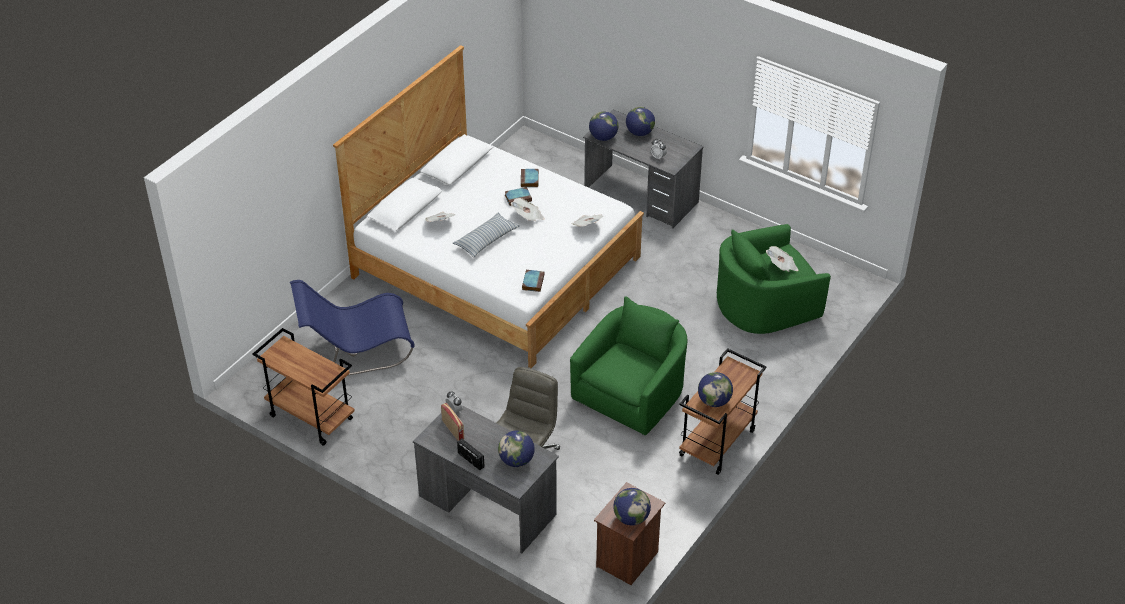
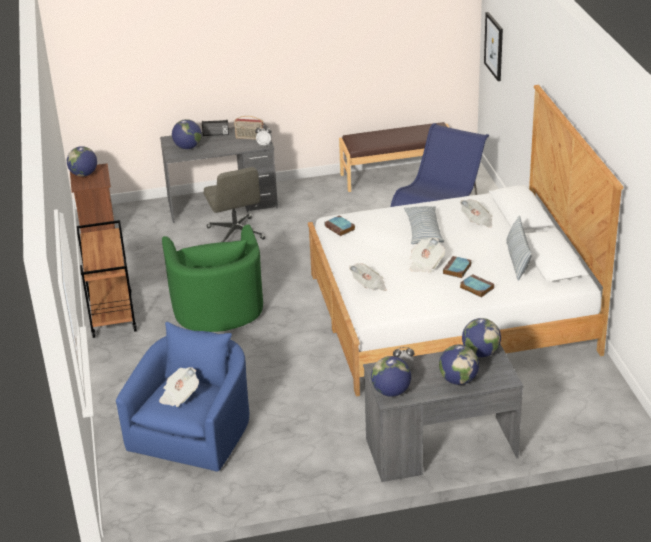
camera: 135 degrees right, 10 degrees down
brown cart [253,328,355,446] -> brown bench [339,122,450,192]
globe [698,372,733,407] -> globe moved to [371,356,411,397]
green armchair [717,224,831,334] -> blue armchair [116,322,249,472]
none -> picture [484,12,503,81]
none -> pillow [507,216,532,281]

